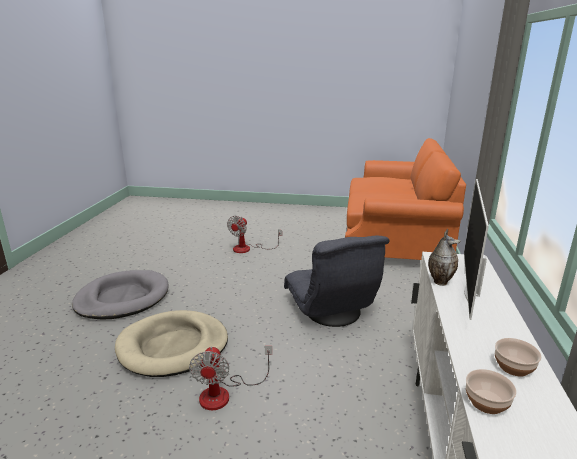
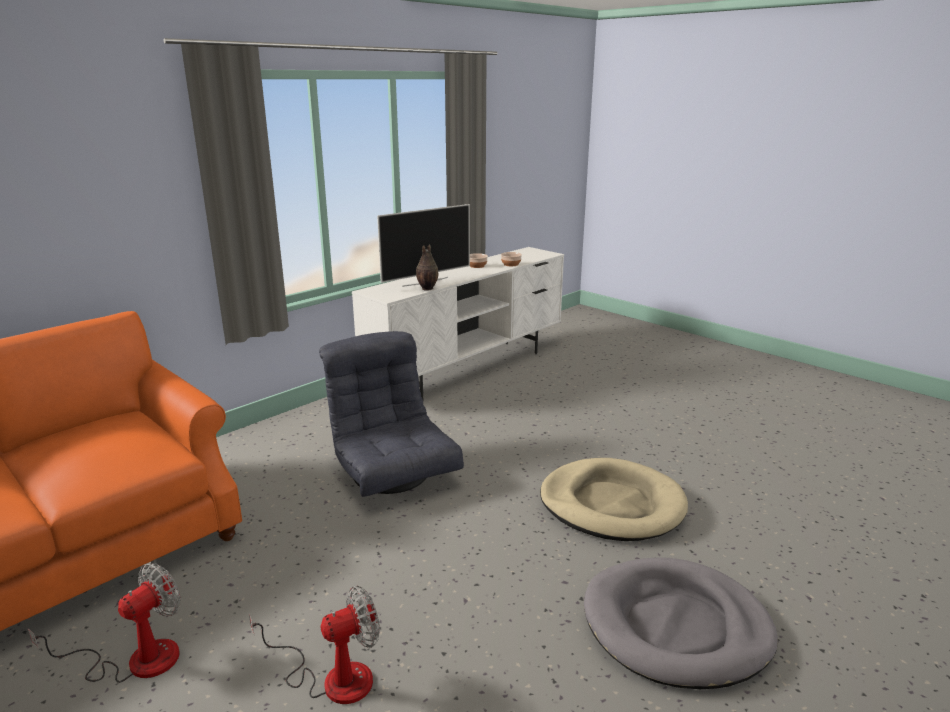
camera: 145 degrees left, 0 degrees up
fan [189,346,272,410] -> fan moved to [28,563,181,683]
grey armchair [284,236,390,327] -> grey armchair turned 45 degrees counterclockwise [319,331,464,497]

